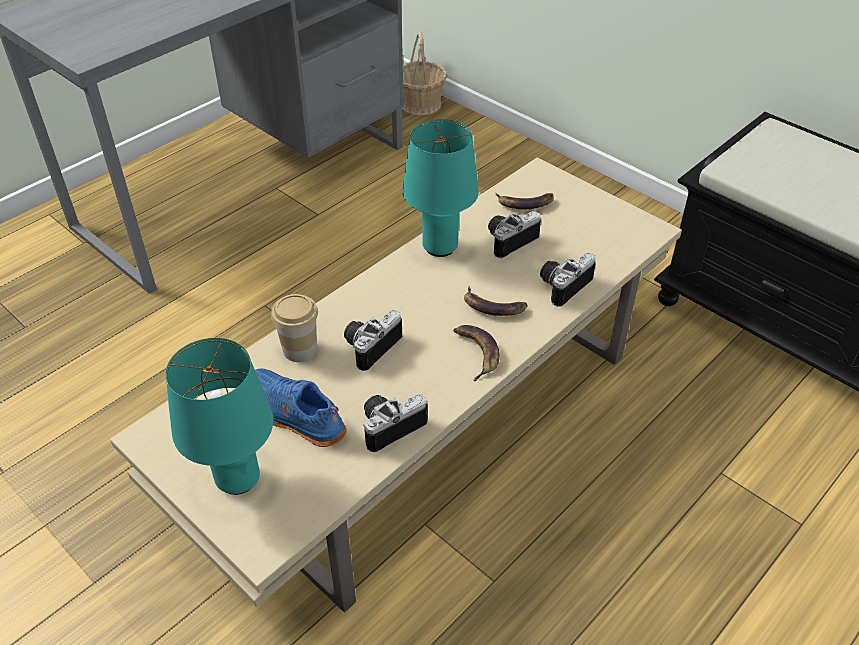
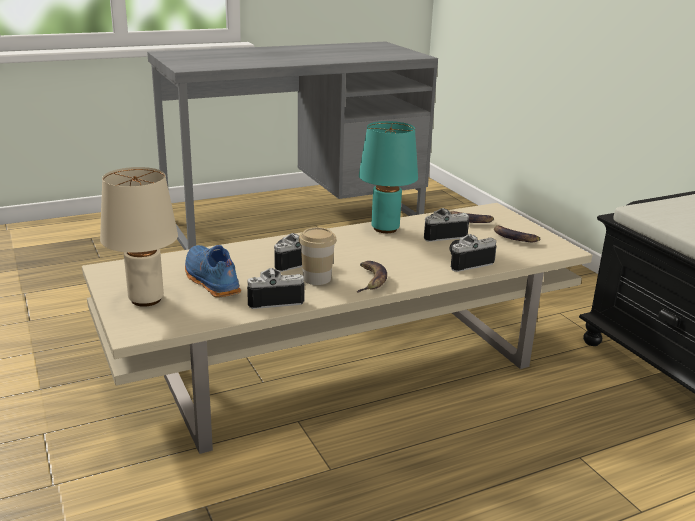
camera: 20 degrees right, 20 degrees down
turquoise table lamp [165,338,273,495] -> beige table lamp [100,167,178,307]
cup [271,294,318,362] -> cup moved to [299,227,337,285]
basket [402,31,447,115] -> none
banana [464,287,528,316] -> banana moved to [494,226,540,242]

